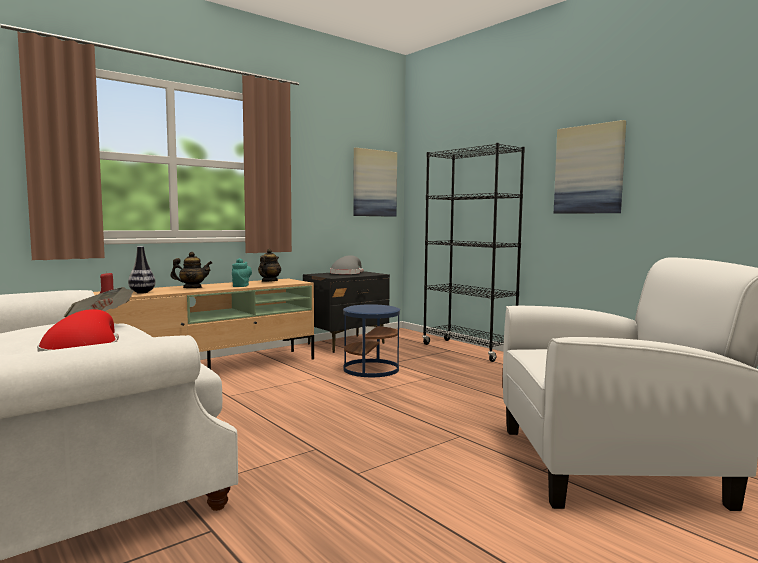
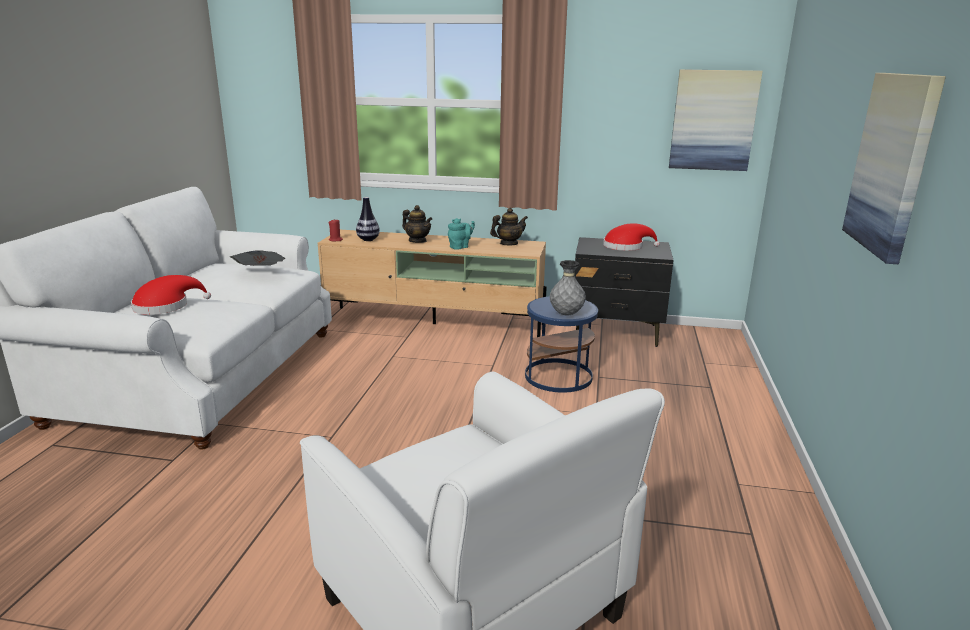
camera: 50 degrees right, 15 degrees up
grey hat [330,255,363,274] -> red hat [603,223,660,251]
black bookcase [422,143,525,362] -> none
none -> grey vase [550,260,586,315]

